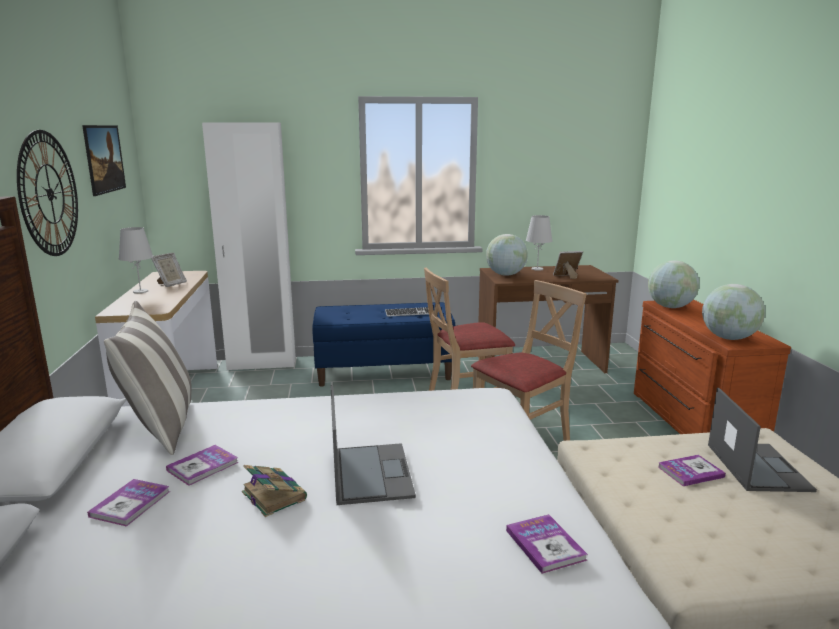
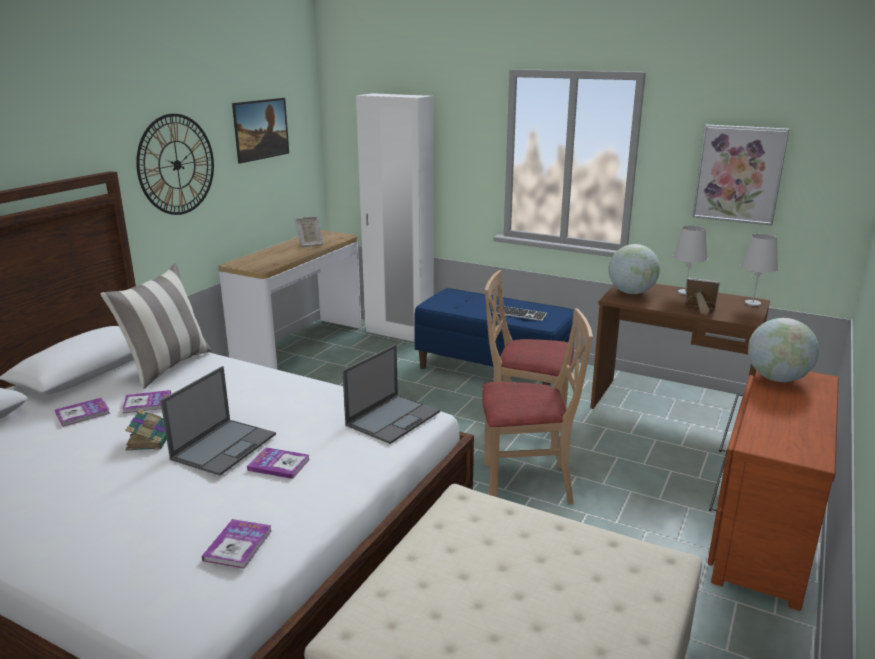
camera: 35 degrees right, 5 degrees up
white table lamp [118,227,154,294] -> white table lamp moved to [740,234,778,306]
book [658,455,726,486] -> book moved to [247,447,310,479]
globe [702,284,765,340] -> none
laptop [708,388,817,492] -> laptop moved to [342,345,440,444]
none -> picture [692,125,789,225]

